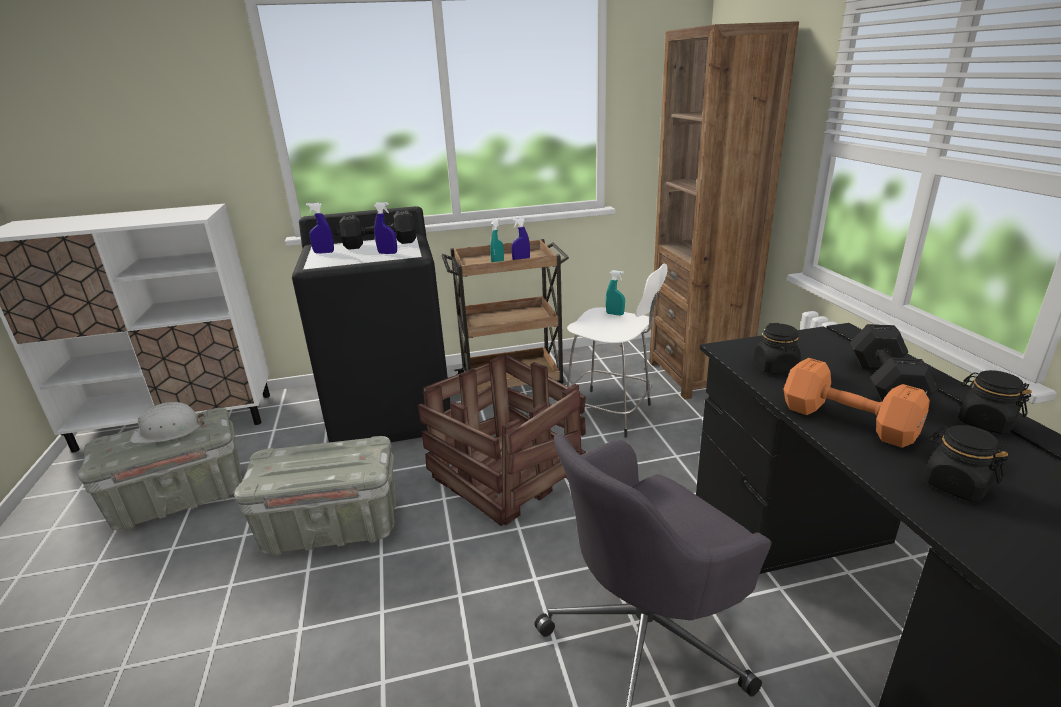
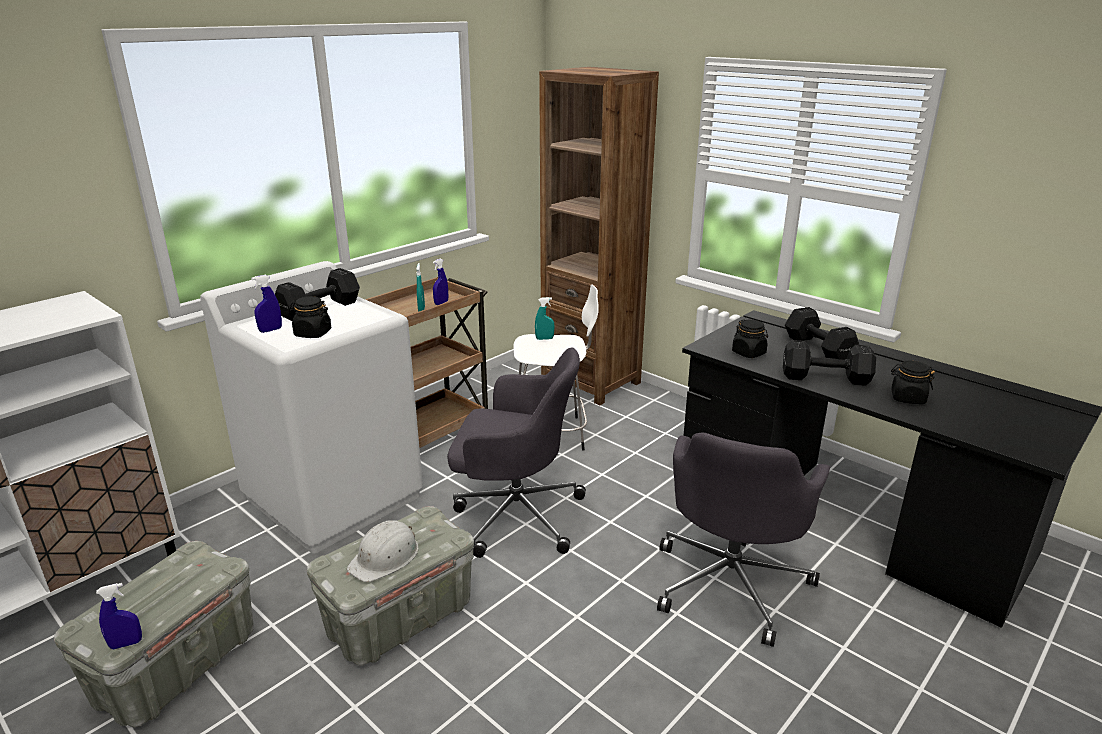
camera: 35 degrees left, 0 degrees up
white hard hat [130,402,205,443] -> white hard hat moved to [347,520,418,582]
black washing machine [292,206,450,442] -> white washing machine [200,261,423,553]
blue spray bottle [374,202,397,254] -> blue spray bottle moved to [96,583,142,649]
crate [417,355,586,526] -> grey office chair [447,348,586,558]
orange dumbbell [784,358,930,448] -> black dumbbell [783,340,876,386]
black jar [958,370,1032,434] -> black jar moved to [289,296,331,338]

